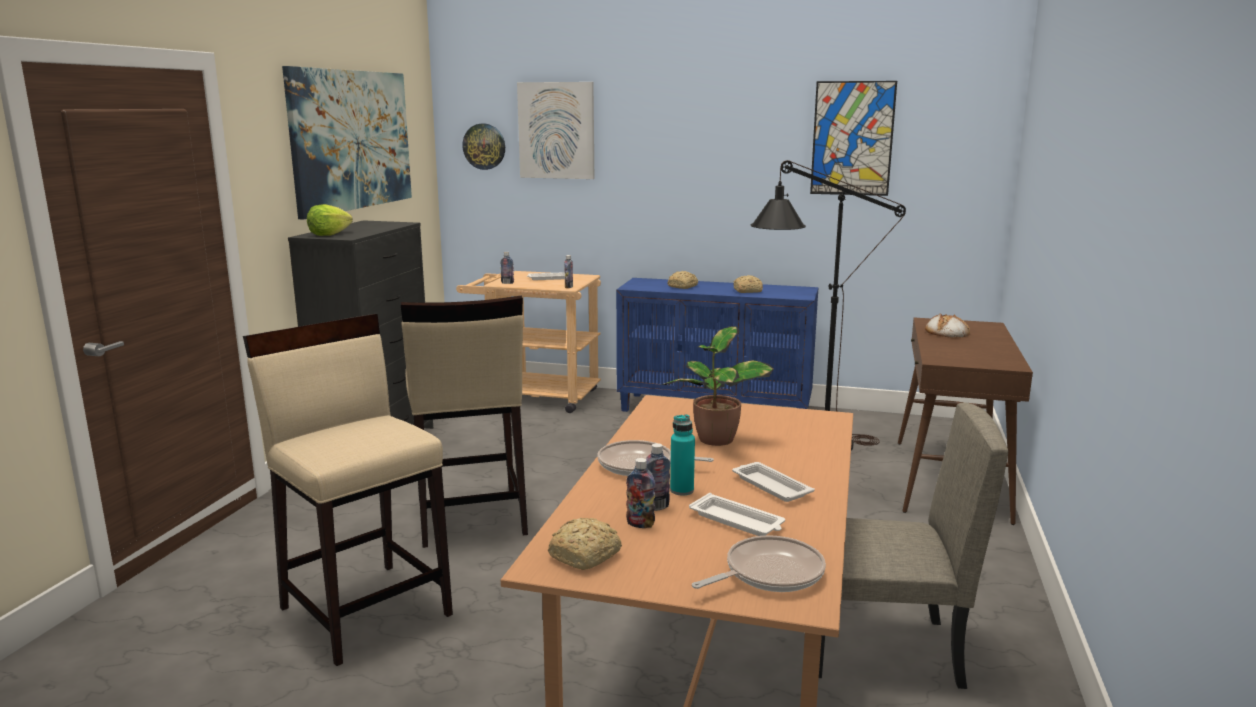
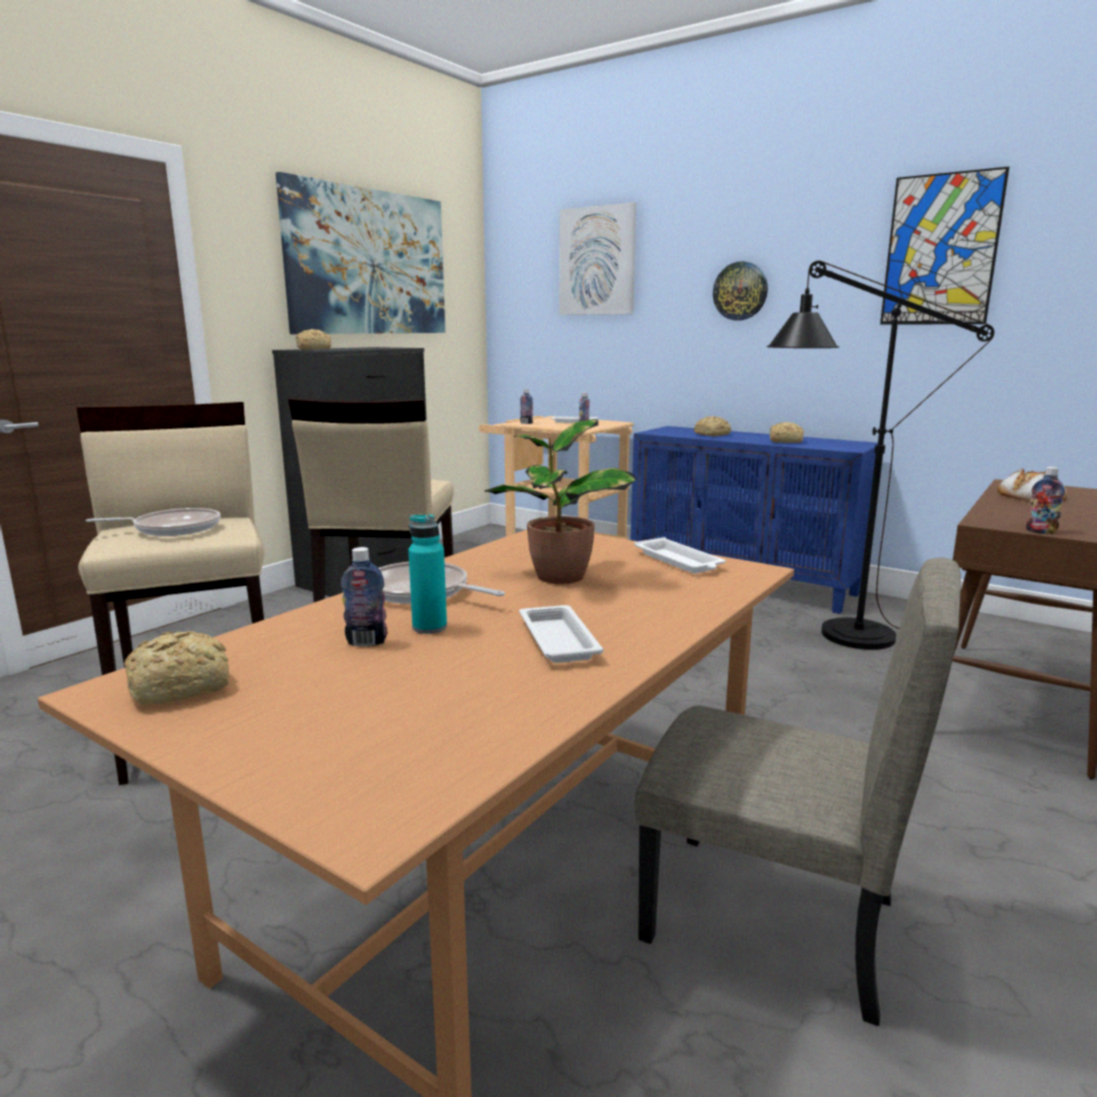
camera: 20 degrees right, 0 degrees up
lettuce [307,204,353,236] -> bread [296,329,331,349]
wall clock [462,124,505,170] -> wall clock moved to [713,261,768,320]
bottle [626,458,655,528] -> bottle moved to [1026,467,1065,534]
white tray [689,493,785,536] -> white tray moved to [634,537,726,573]
frying pan [692,535,826,592] -> frying pan moved to [86,508,221,536]

